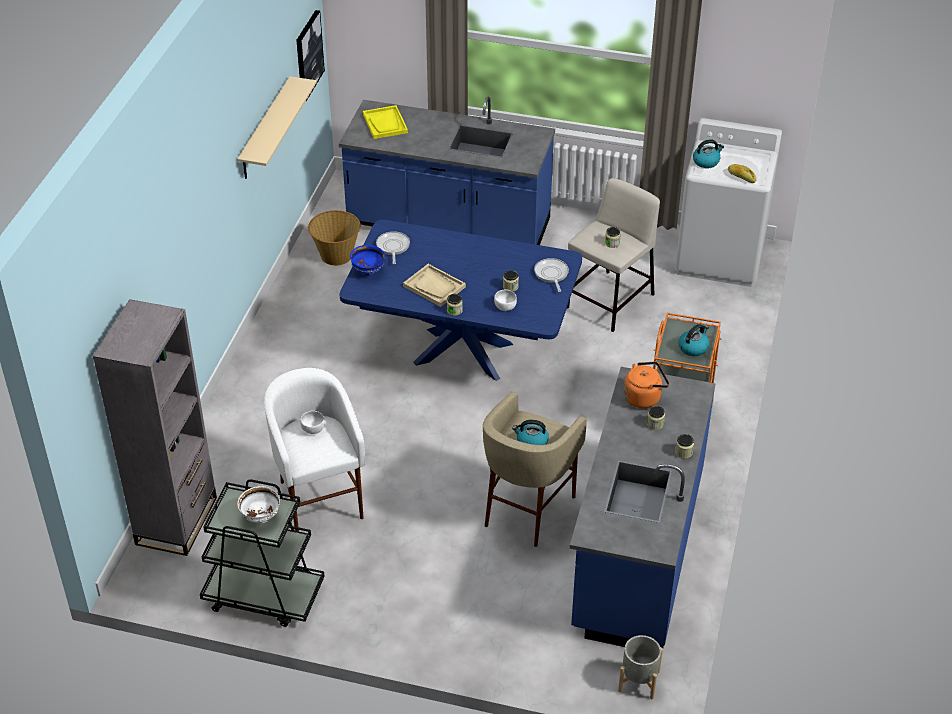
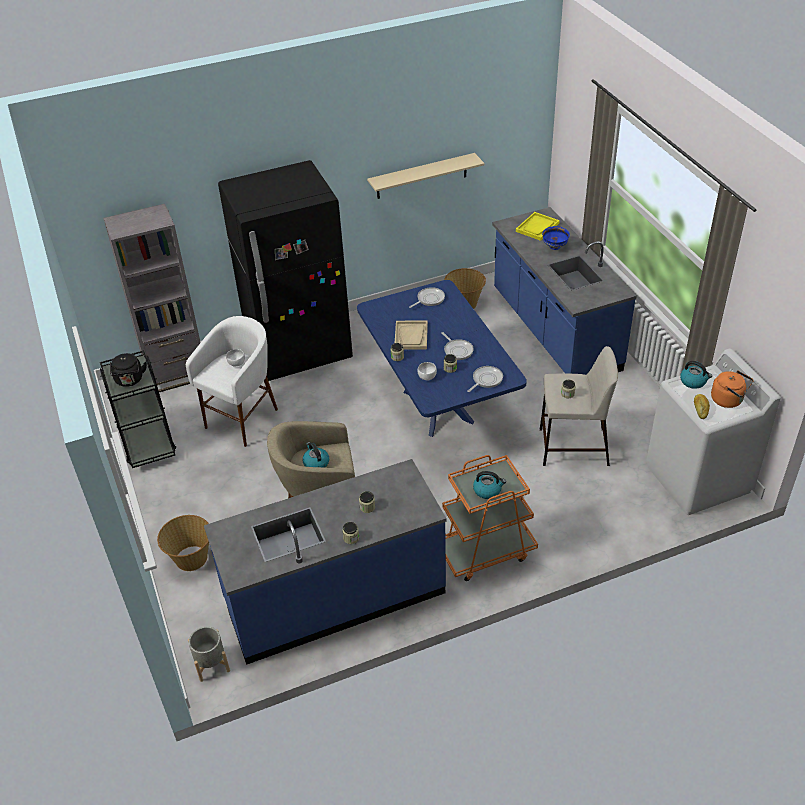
camera: 55 degrees right, 0 degrees up
white bowl [237,486,280,523] -> black kettle [110,353,147,387]
picture [296,10,325,101] -> none
blue bowl [350,245,385,276] -> blue bowl moved to [542,226,570,250]
orange kettle [624,362,669,408] -> orange kettle moved to [711,370,753,408]
none -> basket [157,515,209,571]
none -> black fridge [218,160,353,381]
none -> frying pan [441,332,474,360]

